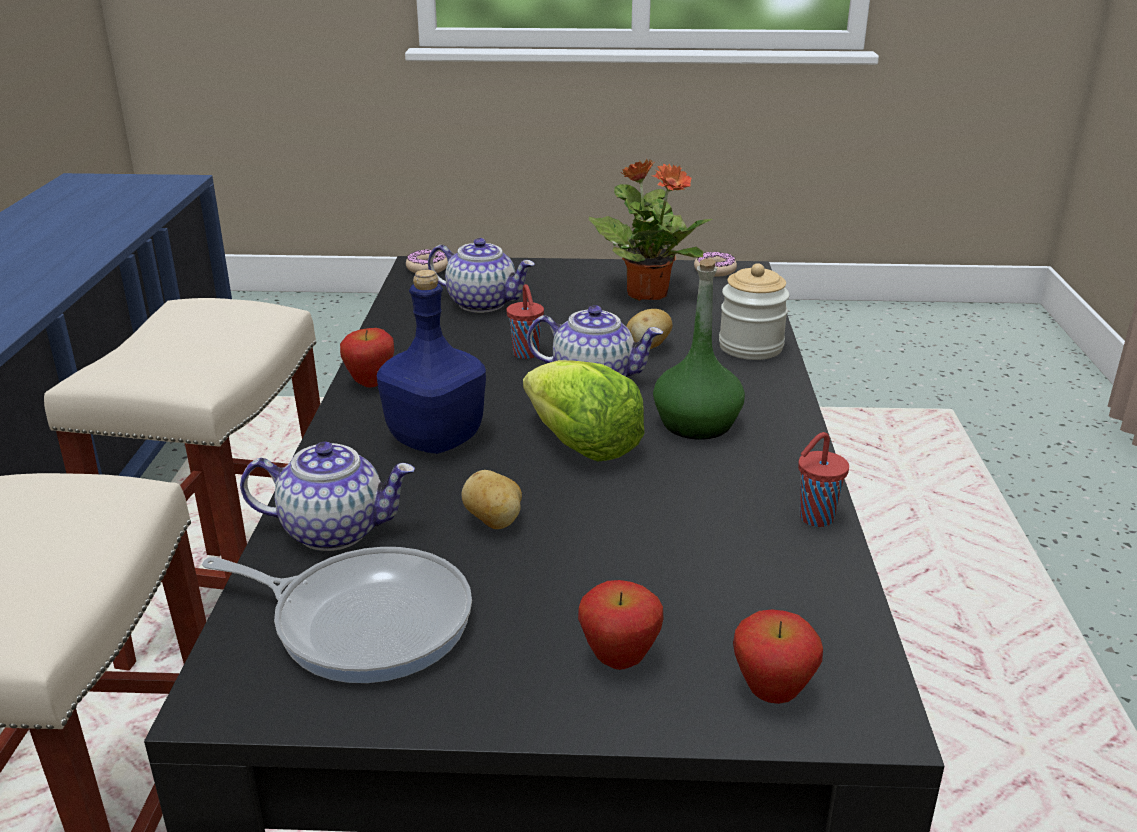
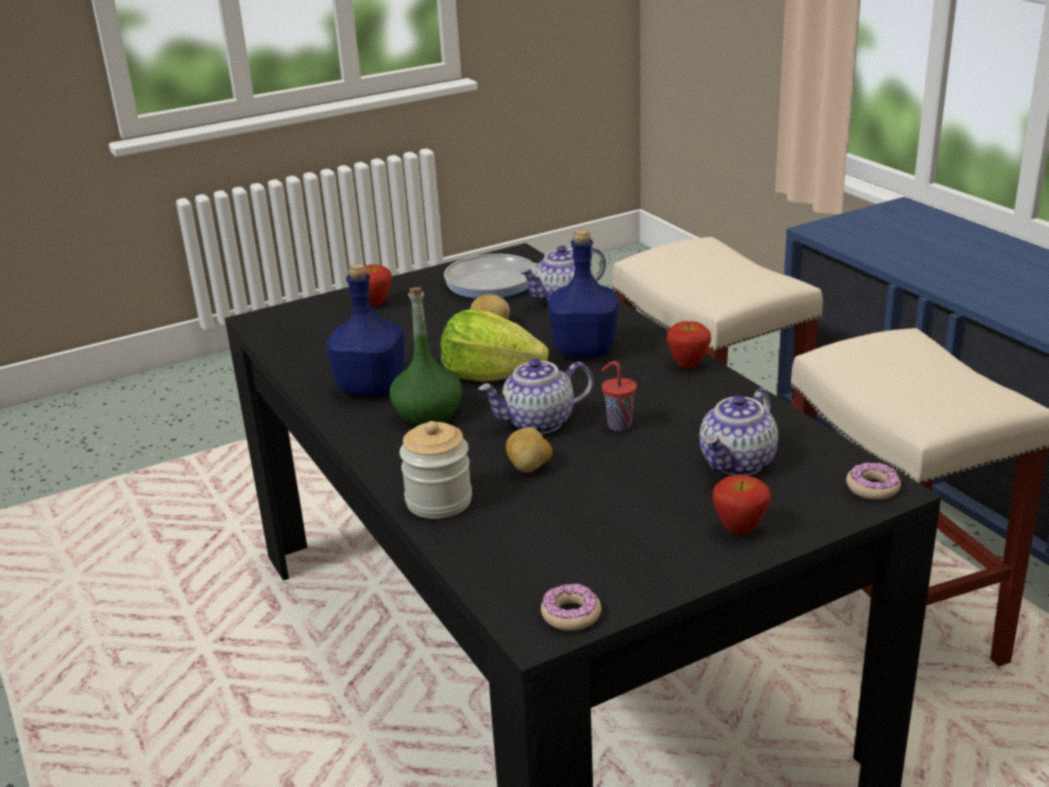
camera: 150 degrees right, 0 degrees up
teapot [428,238,535,313] -> teapot turned 45 degrees counterclockwise [699,388,778,476]
potted plant [589,159,712,301] -> none
apple [733,609,823,704] -> apple moved to [712,475,771,535]
red cup [798,432,849,527] -> none
none -> blue bottle [327,264,404,397]

